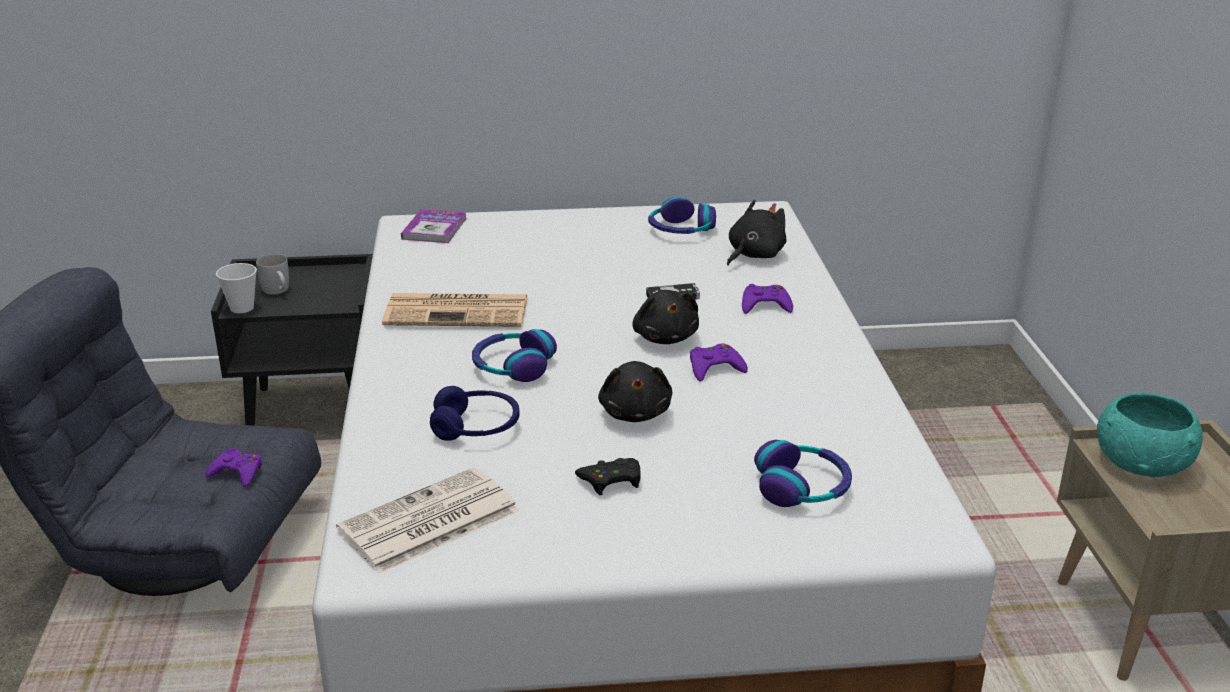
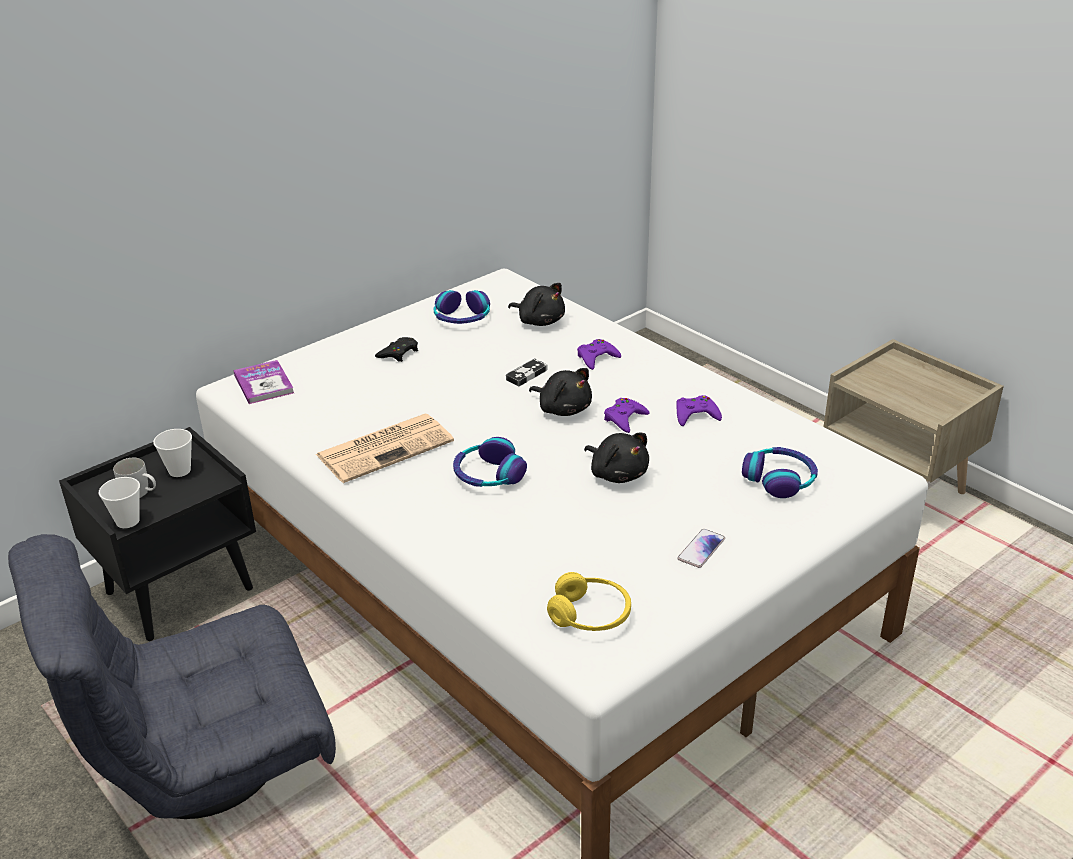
camera: 35 degrees left, 5 degrees up
purple game controller [205,447,262,487] -> purple game controller moved to [676,395,722,426]
newspaper [336,467,519,574] -> yellow headphones [547,572,631,631]
blue headphones [430,386,519,441] -> none
black game controller [575,458,641,495] -> black game controller moved to [375,337,418,362]
black plush toy [727,200,787,266] -> black plush toy turned 120 degrees clockwise [508,283,565,326]
turquoise bowl [1097,392,1203,477] -> none
none -> cup [153,429,192,477]
none -> phone [678,529,725,568]

